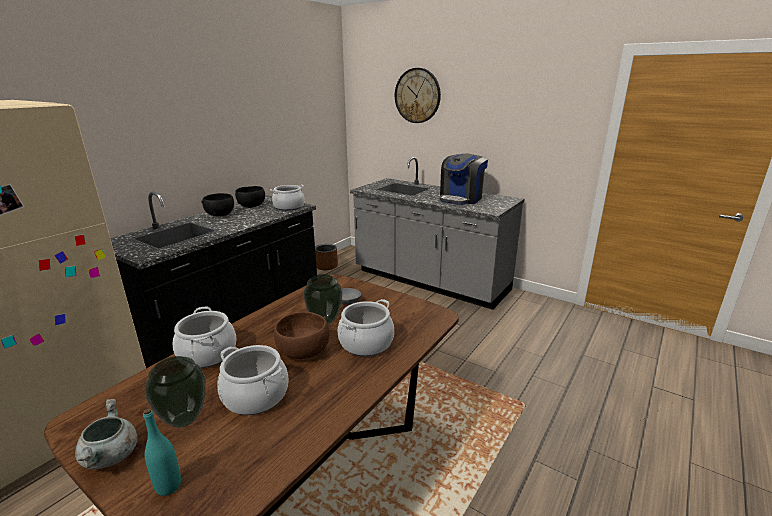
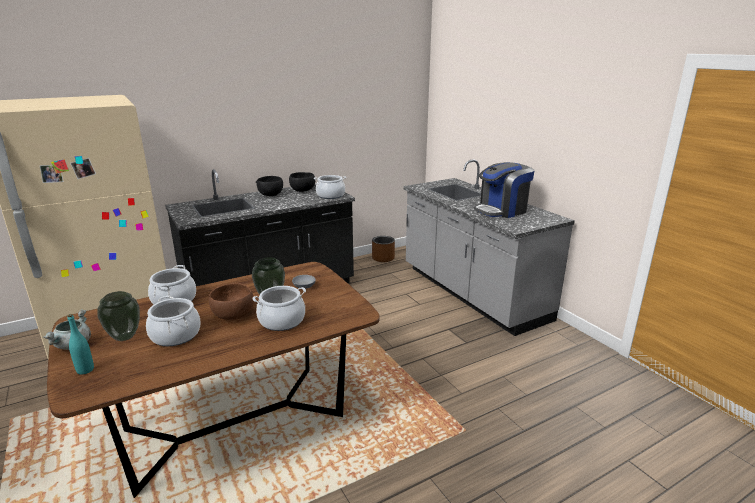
camera: 25 degrees right, 0 degrees up
wall clock [395,68,441,123] -> none

